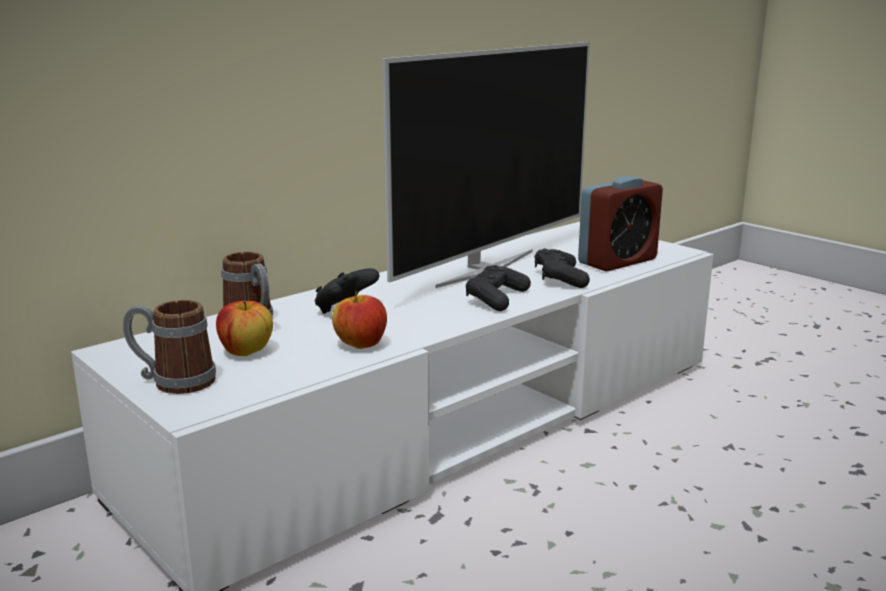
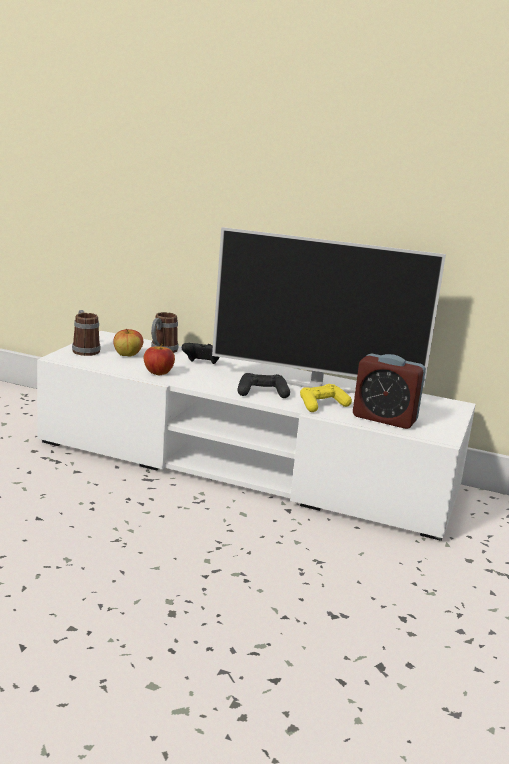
camera: 60 degrees right, 0 degrees up
black game controller [535,249,590,288] -> yellow game controller [300,384,352,412]

